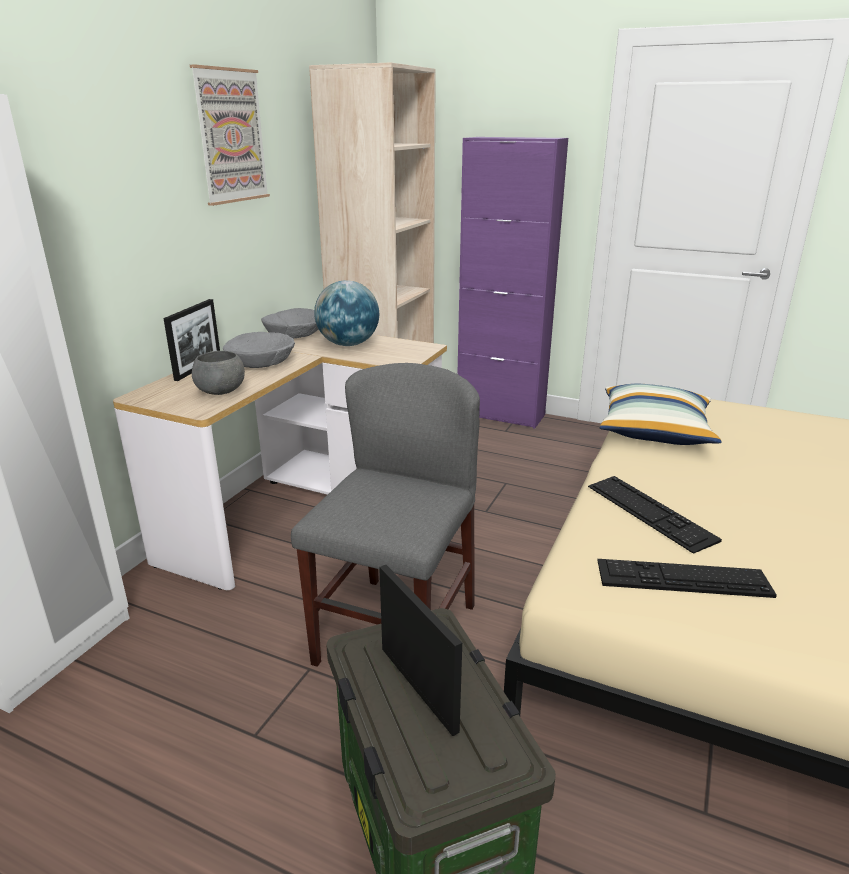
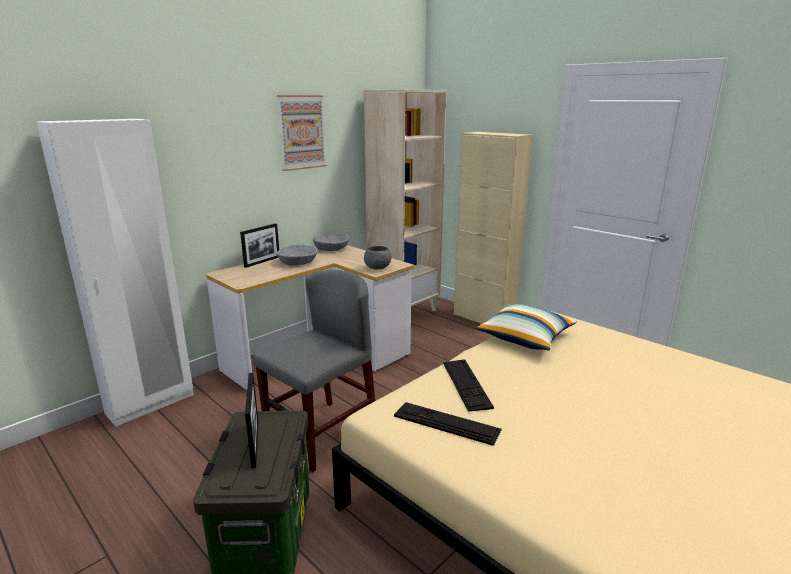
camera: 20 degrees right, 5 degrees down
grey bowl [192,351,245,395] -> grey bowl moved to [364,246,392,270]
globe [314,280,379,346] -> none
purple cabinet [457,137,568,429] -> beige cabinet [454,132,533,324]

